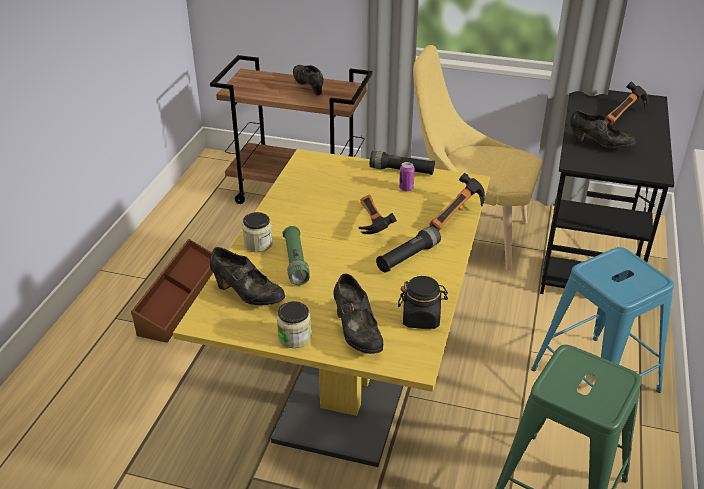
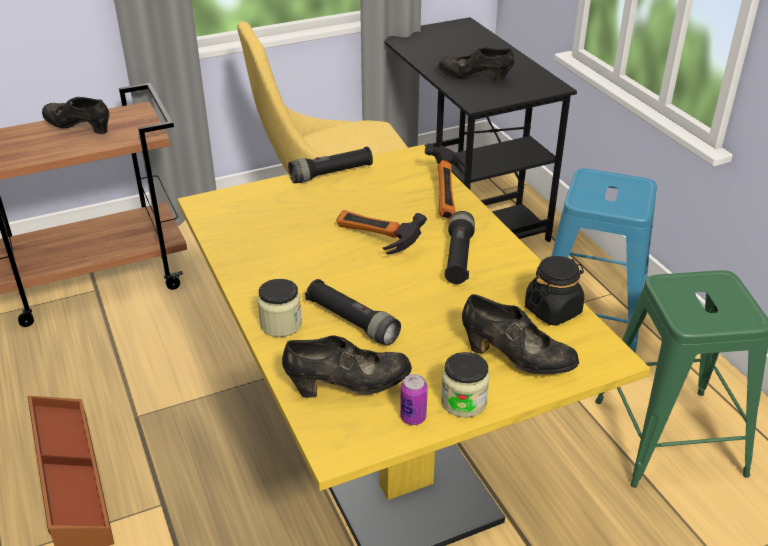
camera: 40 degrees left, 0 degrees up
green flashlight [282,226,310,285] -> black flashlight [305,279,401,346]
can [399,162,415,191] -> can moved to [400,374,428,425]
black shoe [570,109,636,148] -> black shoe turned 150 degrees counterclockwise [438,47,514,82]
hammer [606,81,648,125] -> none

